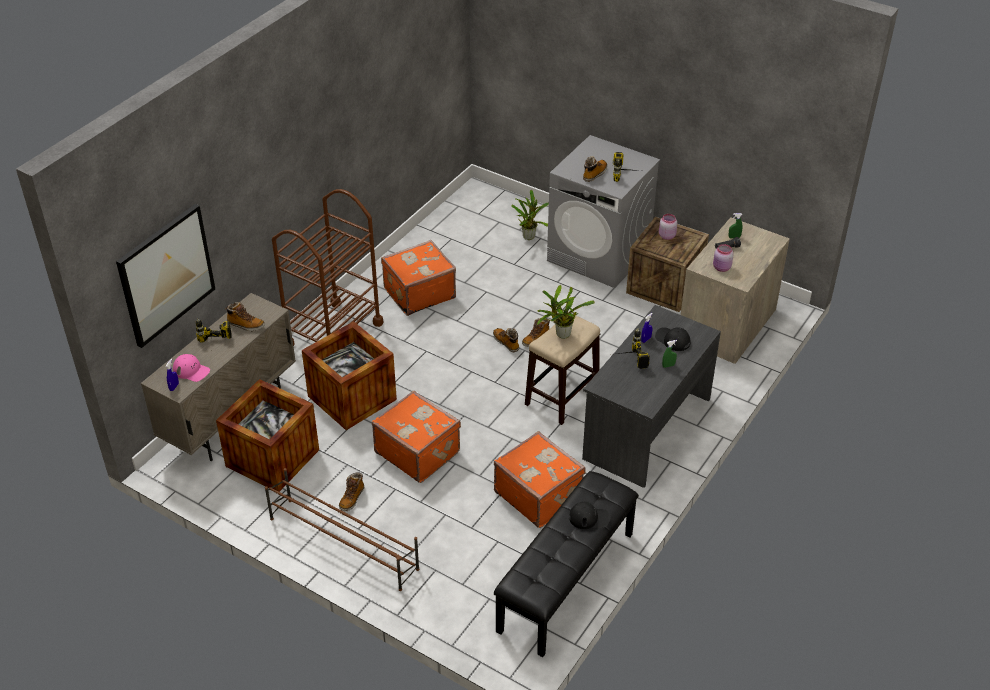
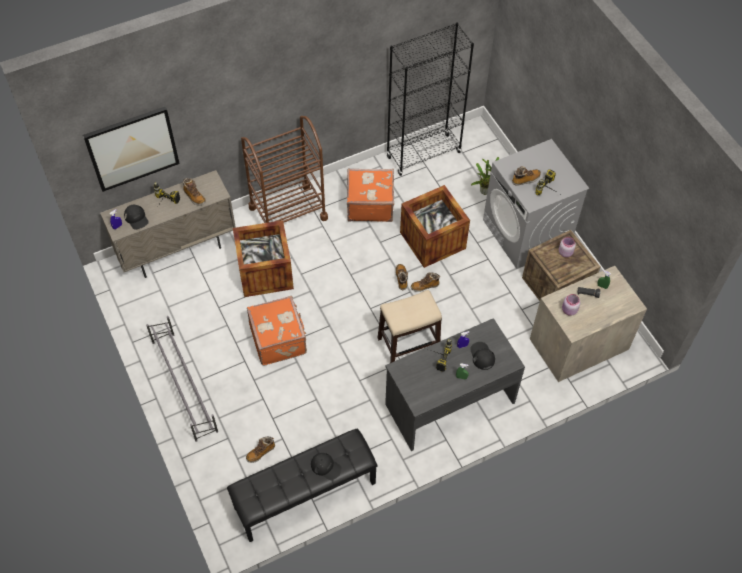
camera: 30 degrees right, 15 degrees up
pink cap [173,354,210,382] -> black cap [124,205,149,230]
crate [216,379,319,492] -> crate moved to [400,185,470,268]
brown shoe rack [265,468,419,591] -> grey shoe rack [146,316,218,442]
boot [339,472,364,511] -> boot moved to [246,437,275,463]
orange suitcase [494,431,586,528] -> none
potted plant [537,285,595,339] -> none
none -> black bookcase [386,22,474,176]

